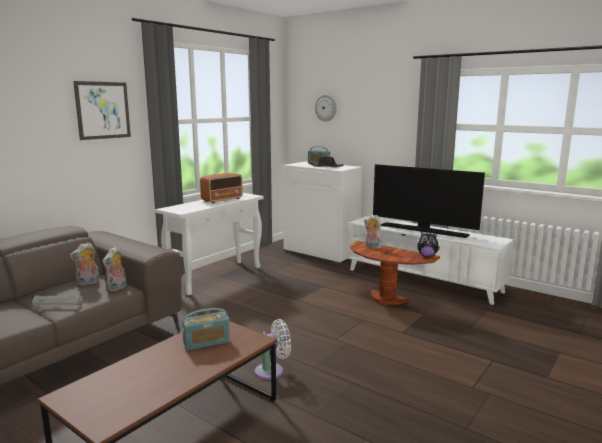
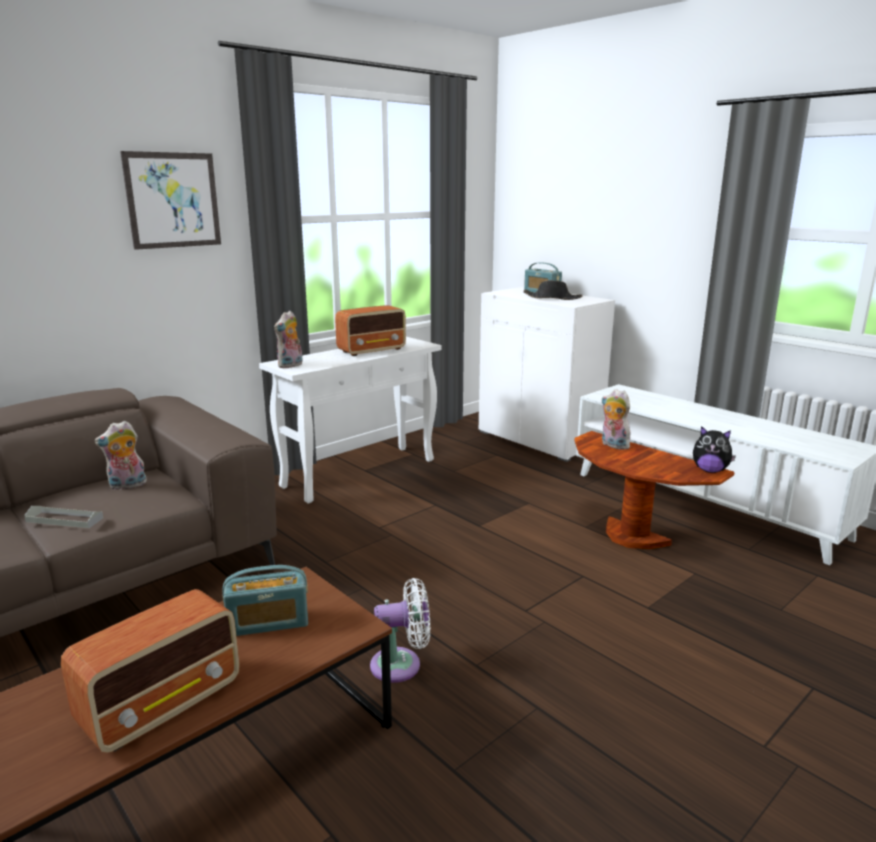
camera: 10 degrees right, 5 degrees up
plush toy [103,246,126,292] -> plush toy moved to [274,311,303,369]
wall clock [315,94,337,122] -> none
television [373,164,485,238] -> none
none -> radio [61,589,240,753]

